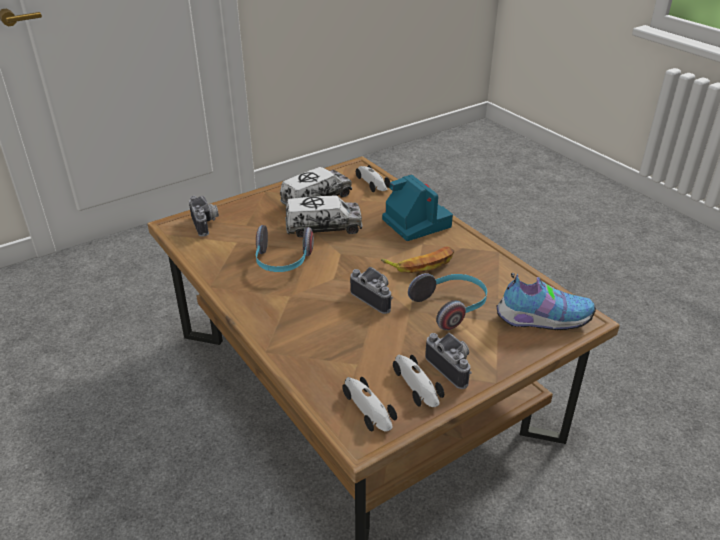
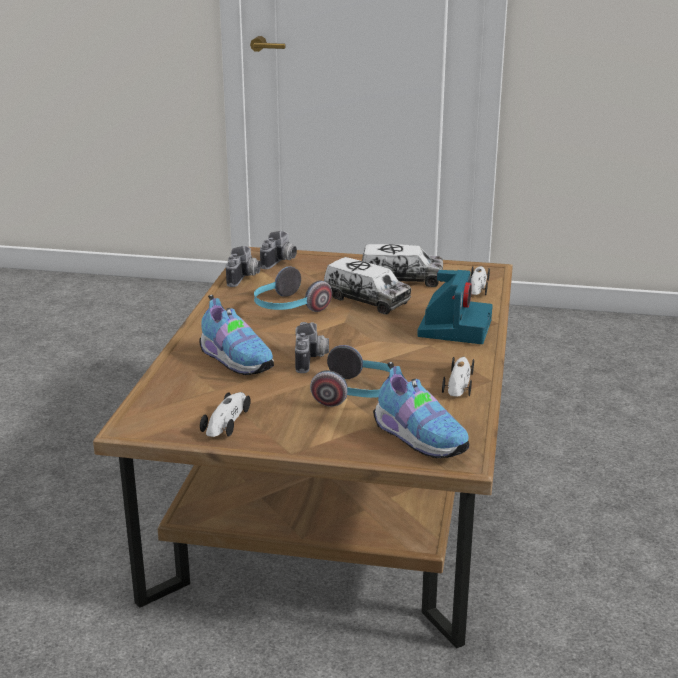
camera: 45 degrees right, 10 degrees down
toy car [342,377,397,432] -> toy car moved to [442,356,474,397]
banana [381,246,454,273] -> none
camera [425,333,472,389] -> camera moved to [226,246,261,287]
none -> shoe [200,295,274,375]

